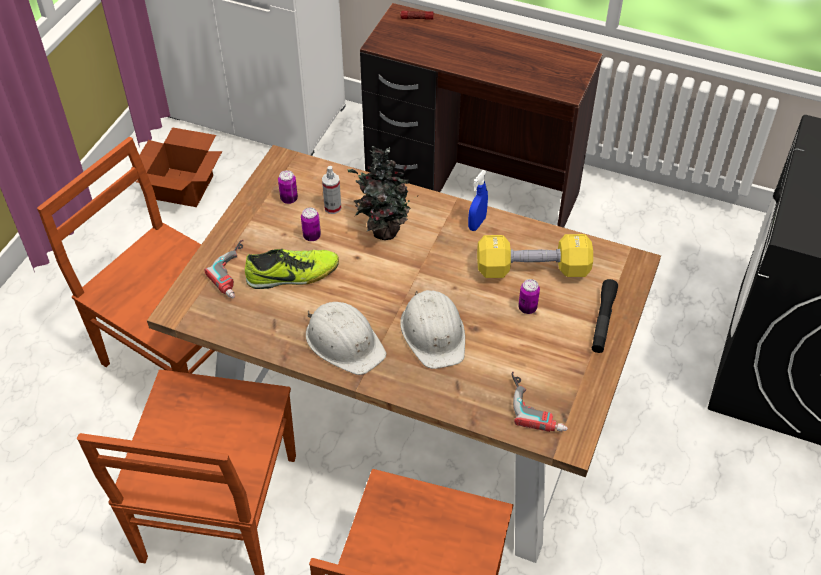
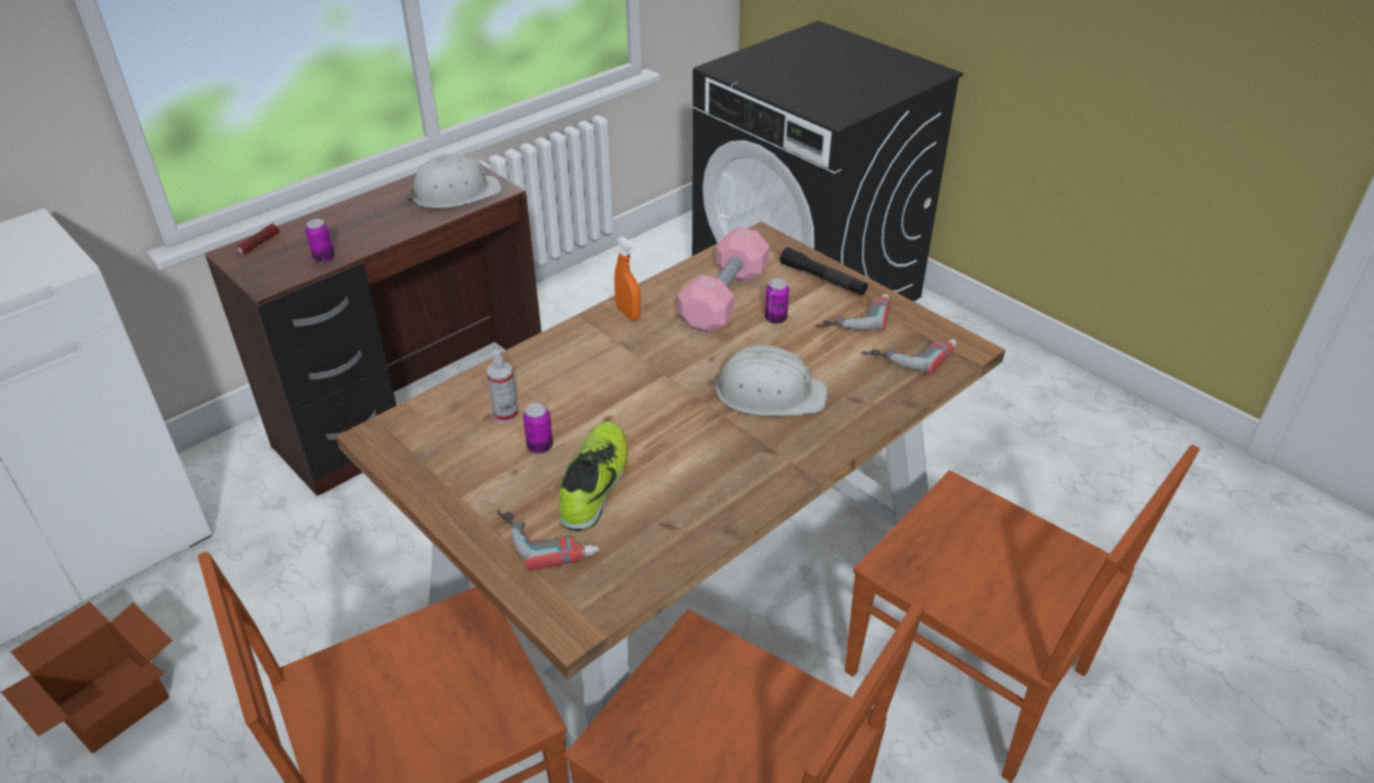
camera: 65 degrees left, 10 degrees down
can [278,170,298,204] -> can moved to [305,219,335,263]
white hard hat [306,302,386,375] -> white hard hat moved to [406,154,502,209]
potted plant [347,146,418,240] -> none
blue spray bottle [468,170,488,231] -> orange spray bottle [614,236,641,320]
yellow dumbbell [477,234,593,278] -> pink dumbbell [678,227,770,333]
none -> power drill [815,293,890,331]

